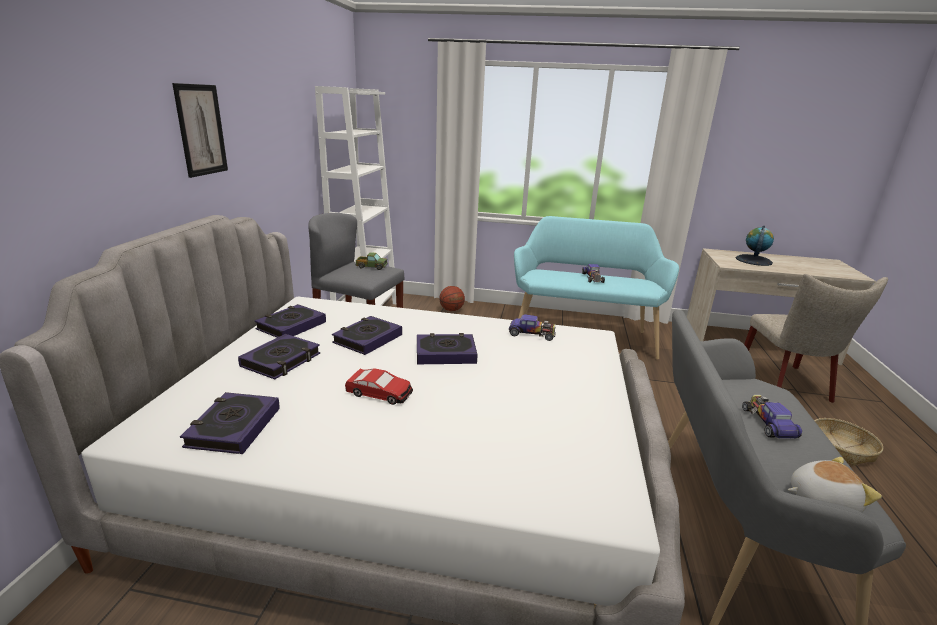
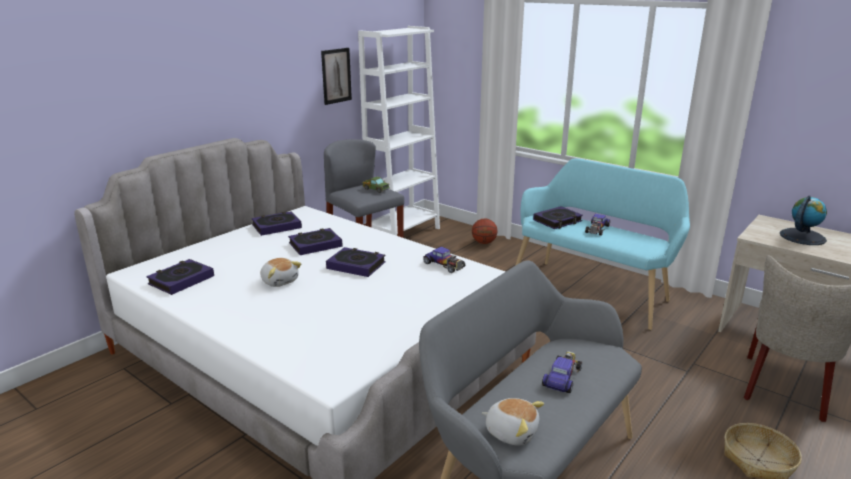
camera: 30 degrees right, 0 degrees up
picture [172,83,228,178] -> picture moved to [321,48,352,105]
book [238,334,320,379] -> book moved to [533,206,583,229]
toy car [345,368,413,405] -> plush toy [260,258,301,287]

